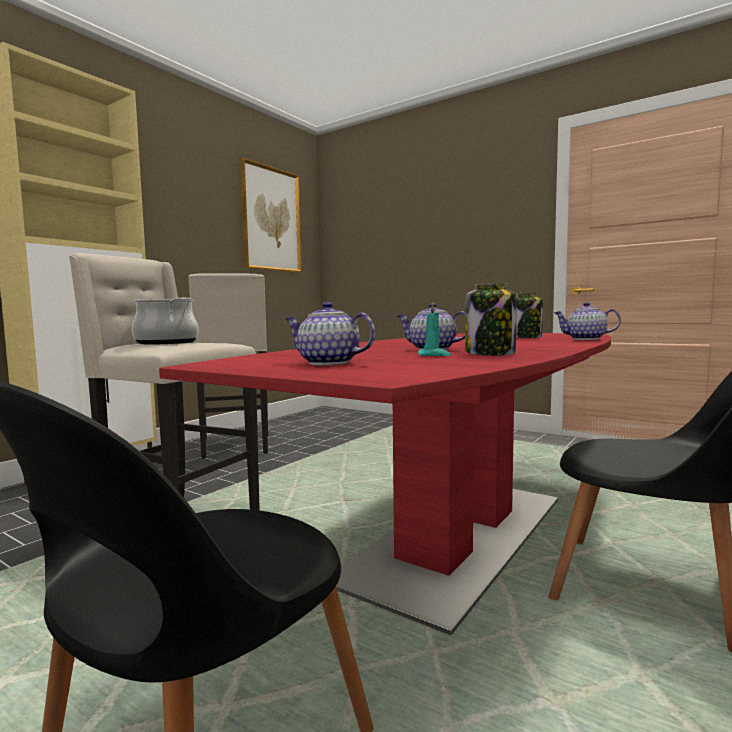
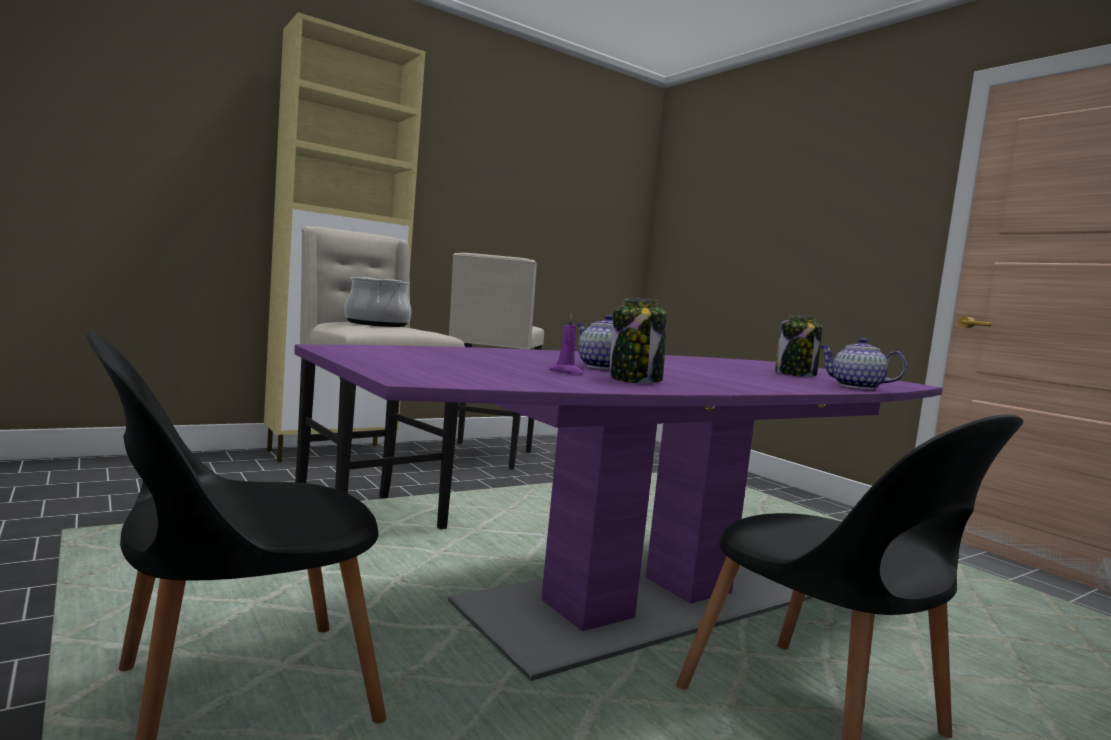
camera: 20 degrees right, 0 degrees up
red dining table [159,333,611,635] -> purple dining table [294,344,943,681]
picture [240,158,302,273] -> none
teapot [285,302,375,365] -> none
turquoise candle [418,302,451,356] -> purple candle [549,313,584,375]

